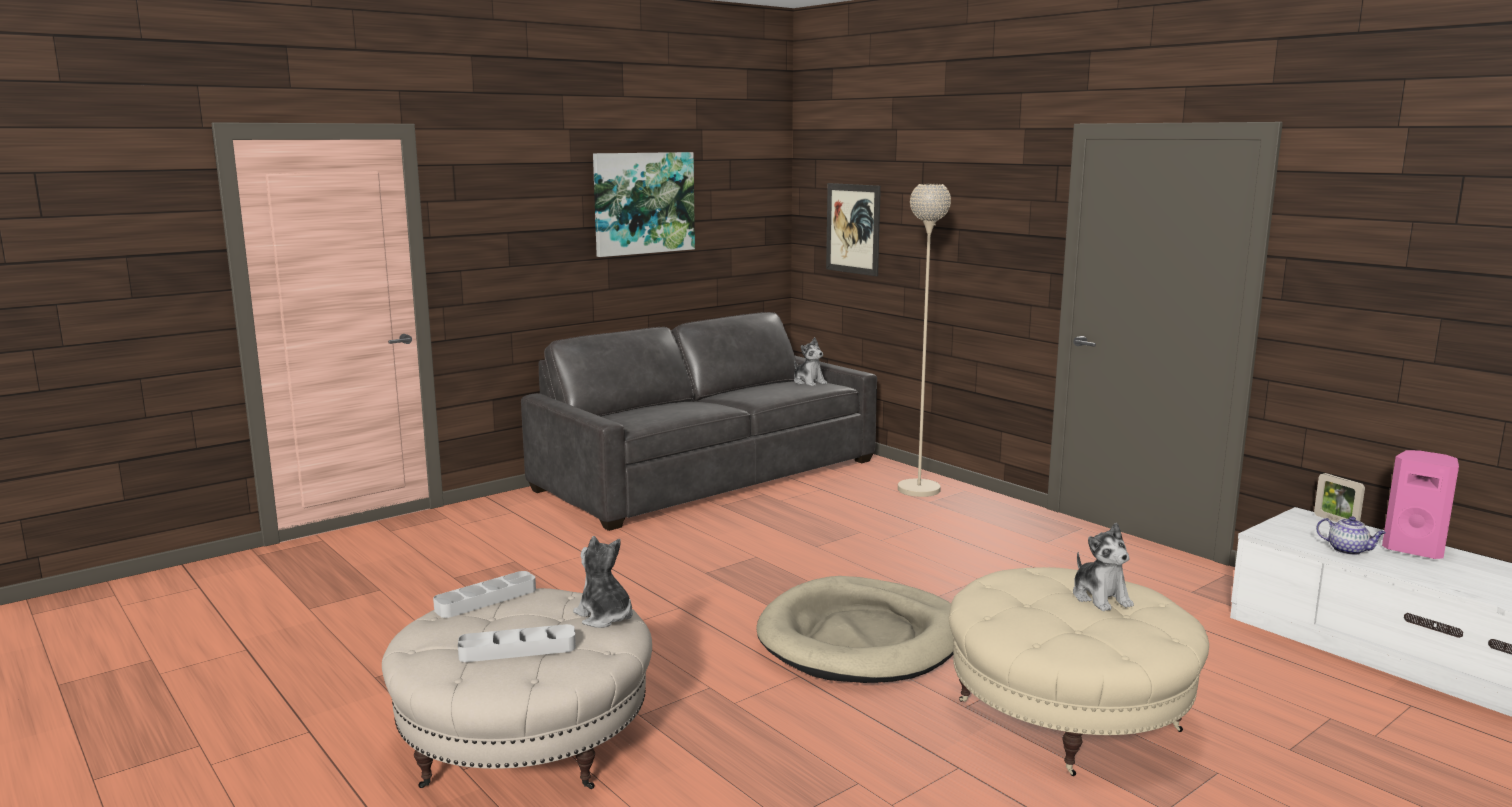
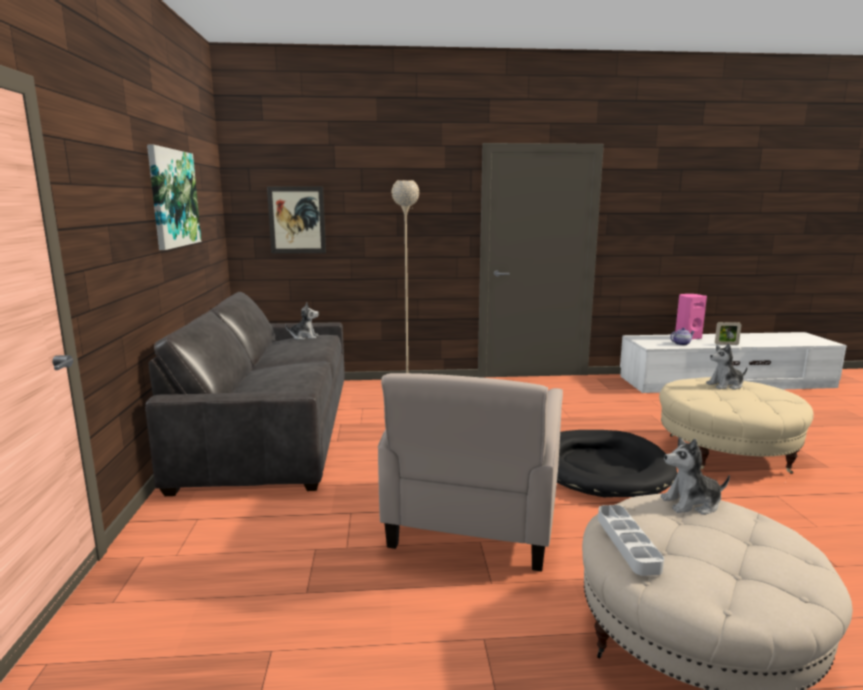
camera: 55 degrees left, 0 degrees up
grey tray [458,624,576,662] -> none
beige dog bed [756,576,954,683] -> black dog bed [557,430,677,497]
plush toy [1073,523,1134,611] -> plush toy turned 150 degrees clockwise [706,343,748,390]
picture frame [1314,473,1365,522] -> picture frame moved to [715,322,741,345]
none -> beige armchair [378,373,563,572]

